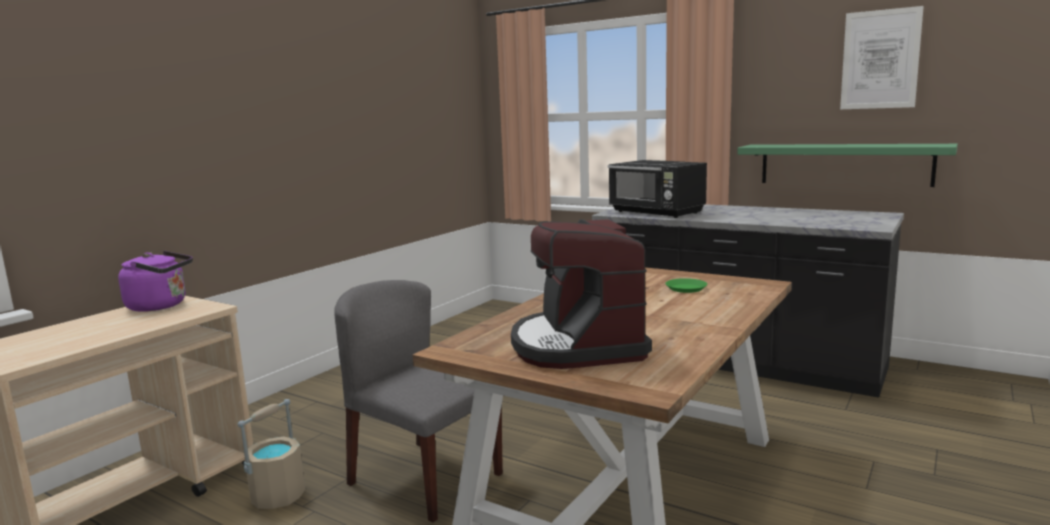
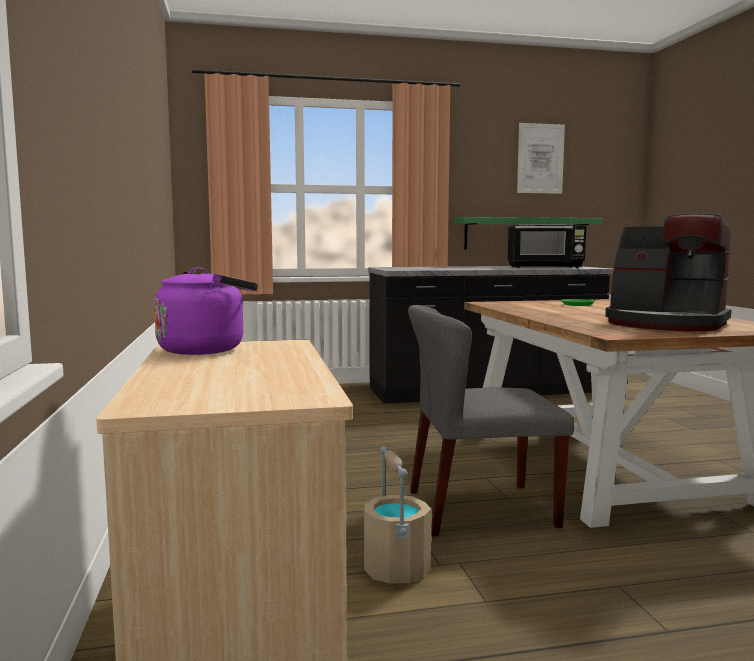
camera: 45 degrees left, 5 degrees down
black microwave [608,160,707,218] -> black microwave moved to [508,225,586,268]

